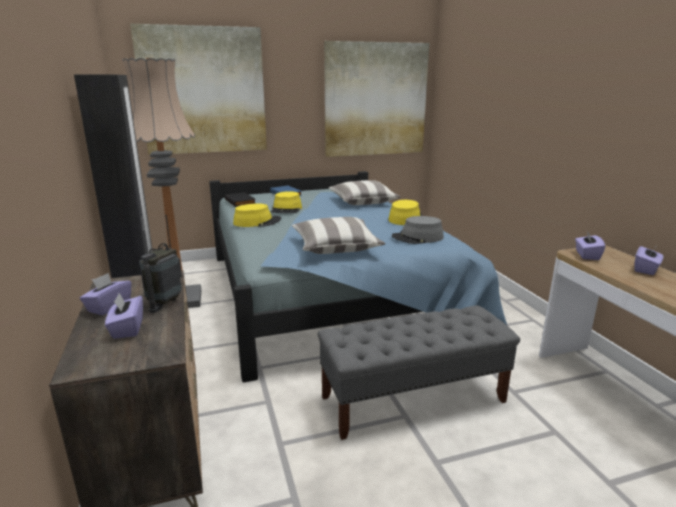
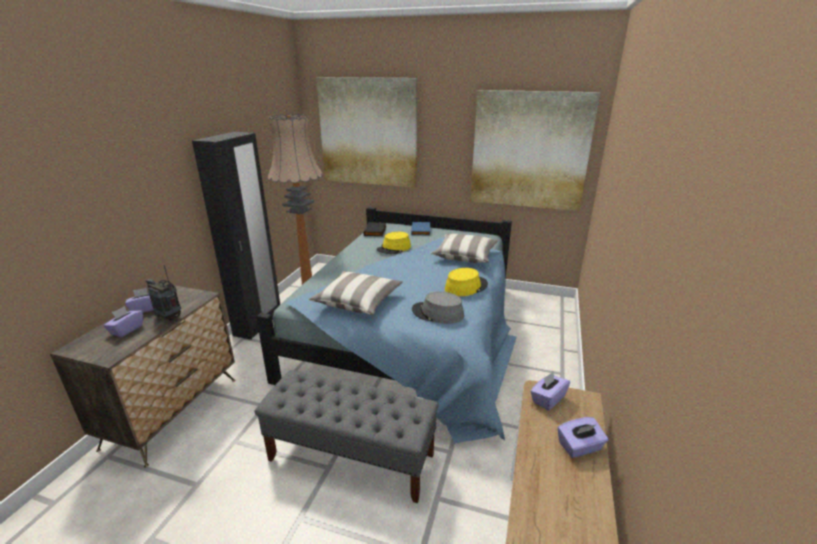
camera: 35 degrees right, 5 degrees up
radio [139,215,182,313] -> radio turned 60 degrees clockwise [145,265,181,320]
yellow hat [233,203,281,227] -> none

